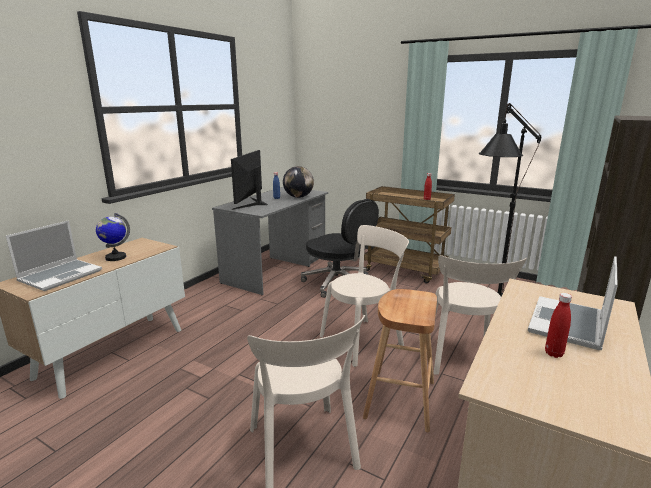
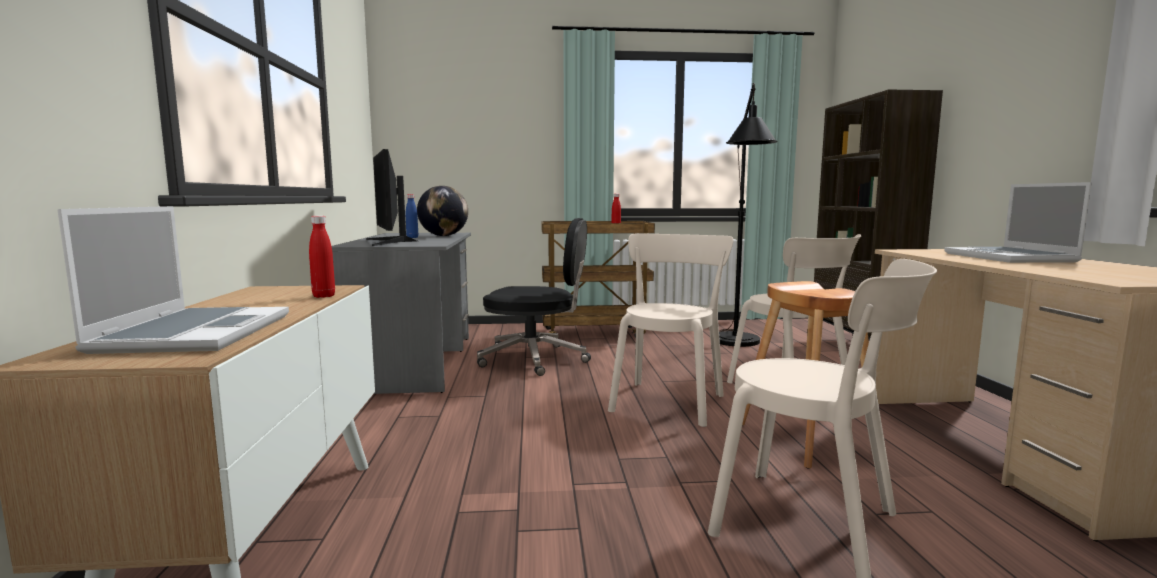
camera: 35 degrees left, 10 degrees down
globe [96,213,130,261] -> none
red bottle [545,293,572,358] -> red bottle moved to [309,216,335,298]

